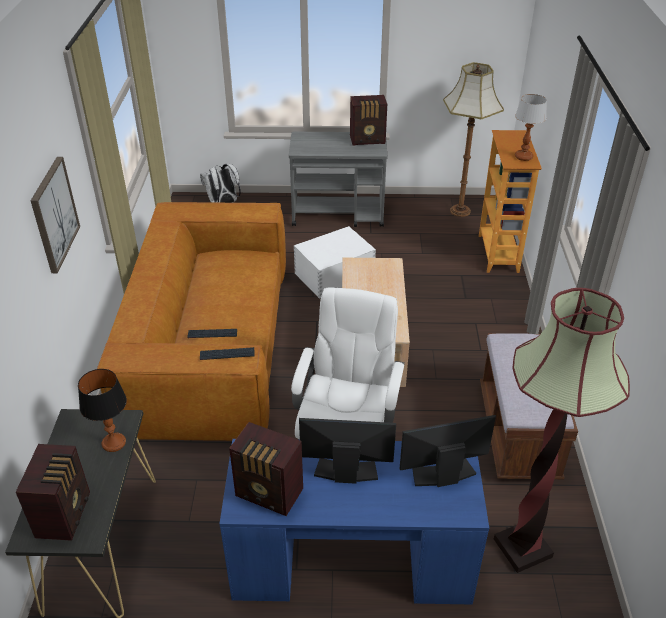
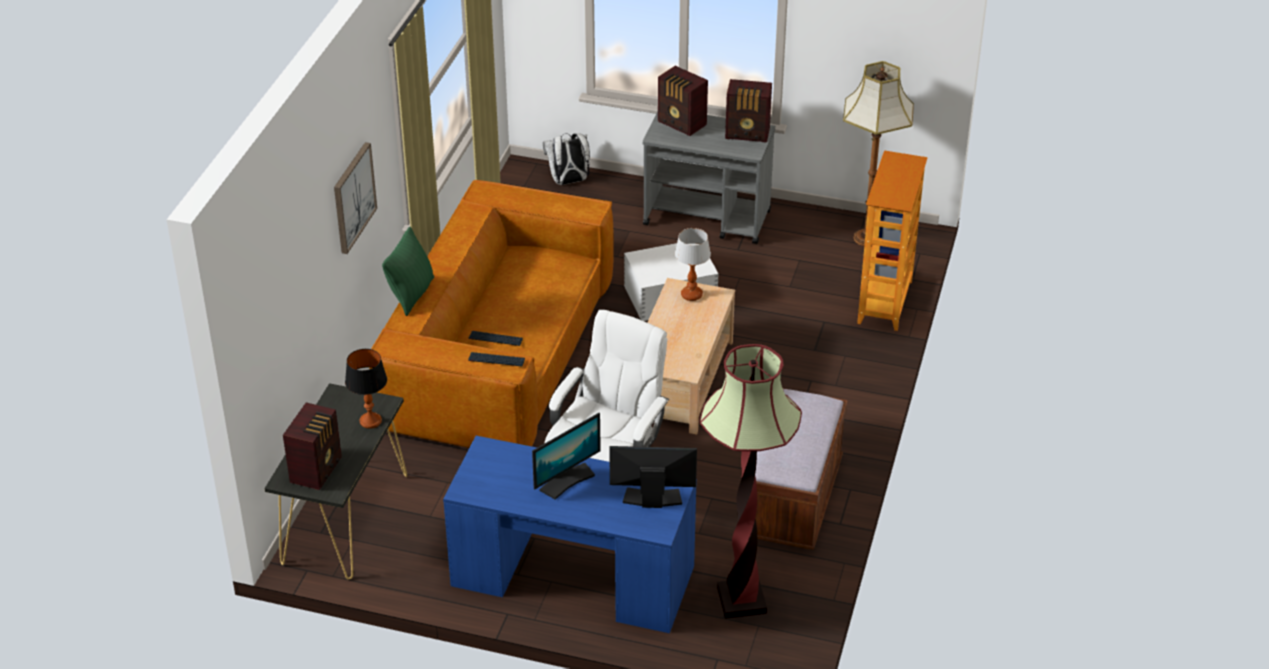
camera: 15 degrees right, 0 degrees up
radio [229,422,303,516] -> radio moved to [658,66,708,136]
monitor [299,418,396,484] -> monitor turned 120 degrees clockwise [532,413,601,499]
table lamp [515,94,547,161] -> table lamp moved to [675,228,711,301]
none -> green pillow [382,227,434,316]

